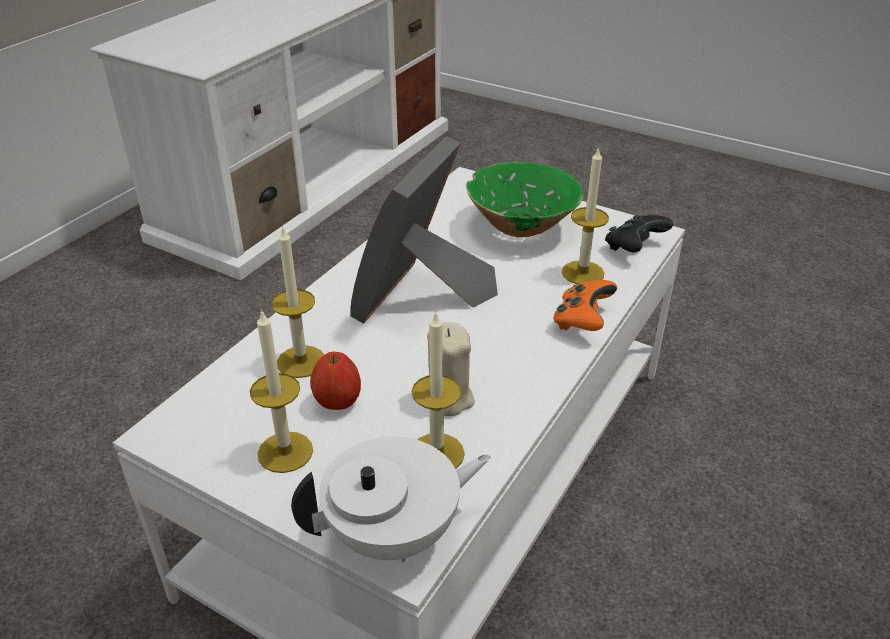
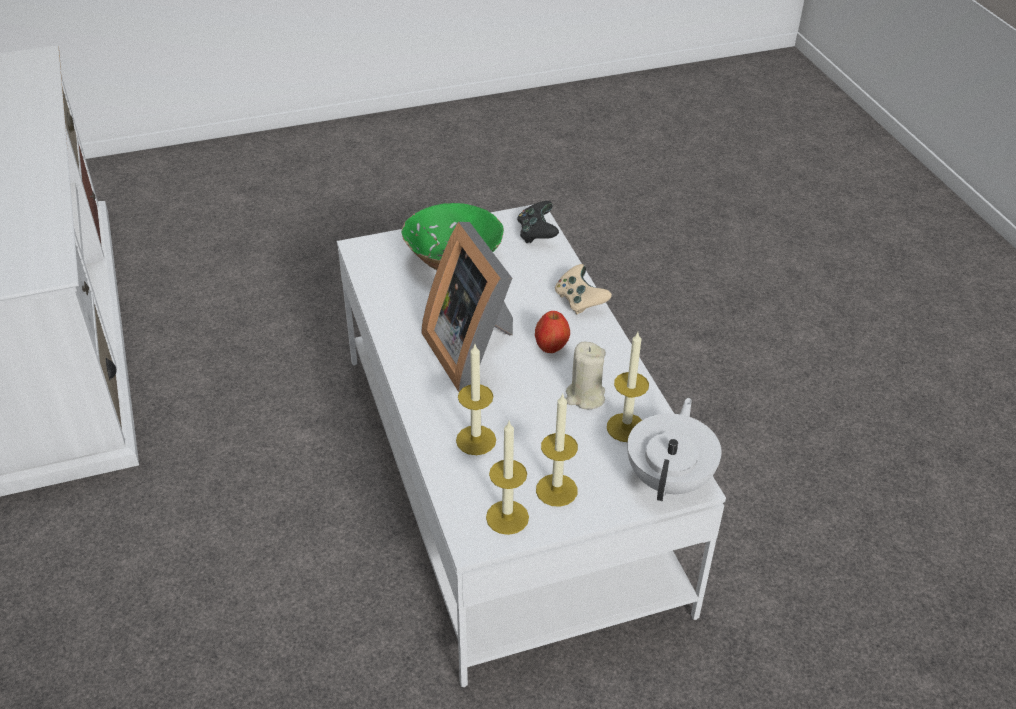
camera: 50 degrees left, 5 degrees up
apple [310,351,361,410] -> apple moved to [535,311,570,353]
orange game controller [553,280,617,331] -> beige game controller [555,264,612,314]
candle [562,147,609,284] -> candle moved to [486,422,529,535]

